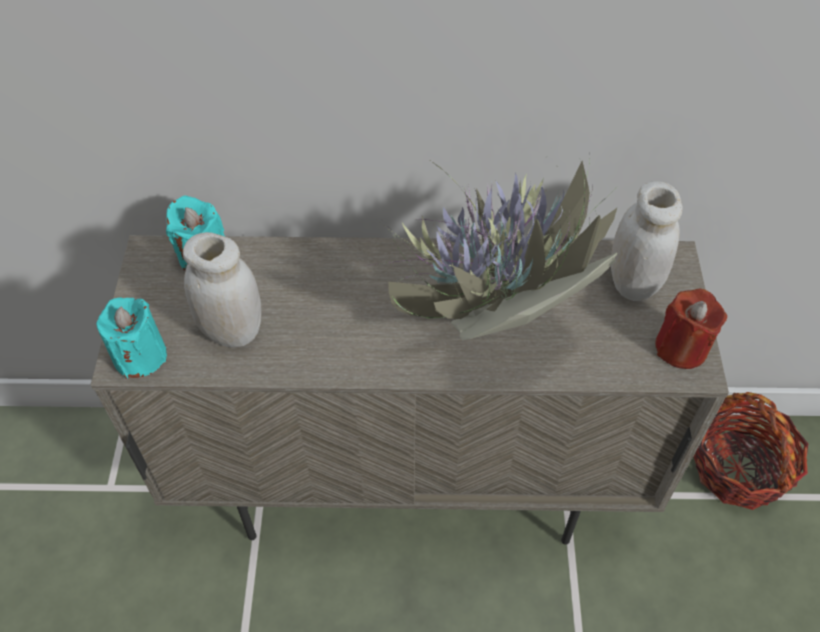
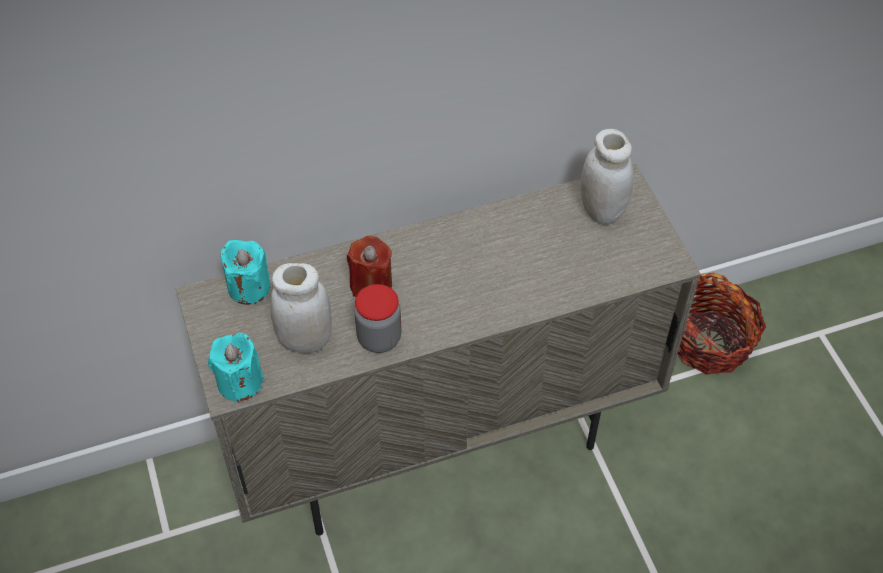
camera: 20 degrees left, 0 degrees up
potted plant [374,155,618,340] -> none
red candle [655,289,727,369] -> red candle moved to [347,236,392,297]
none -> jar [354,284,402,353]

